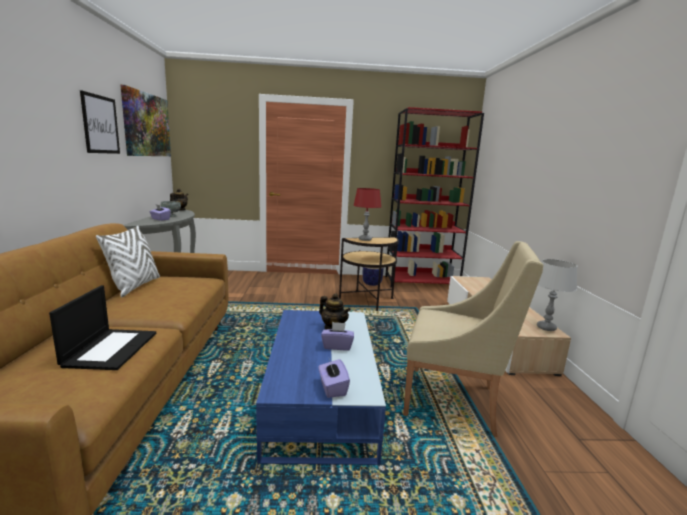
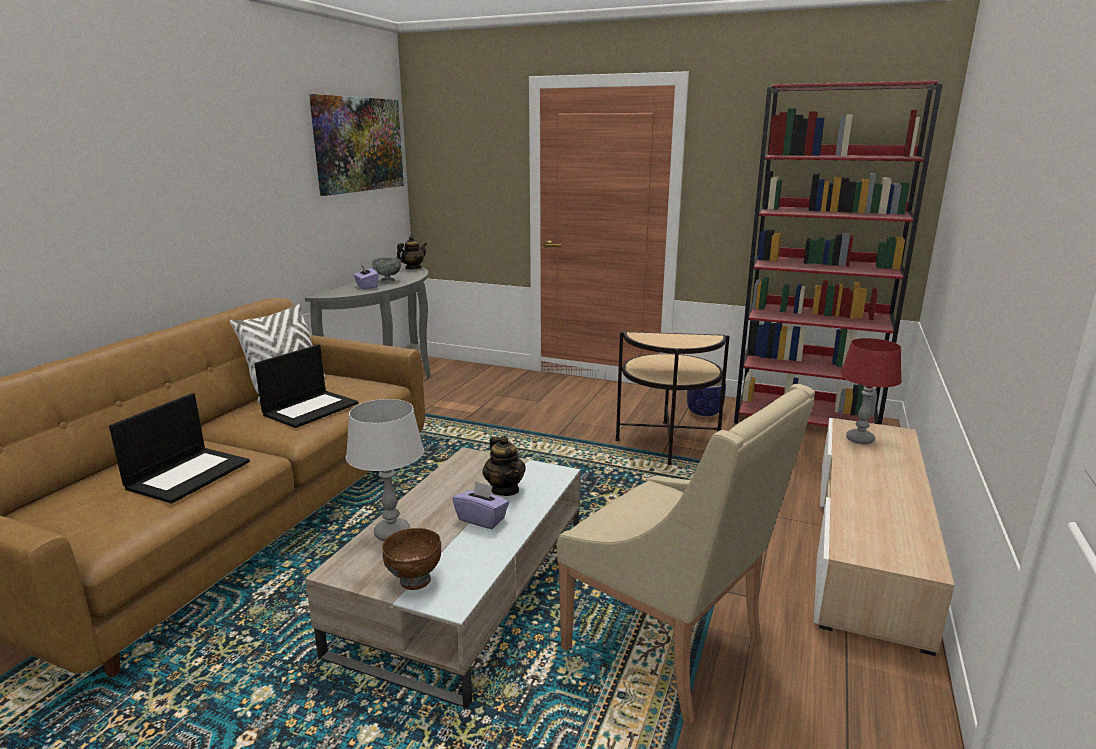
camera: 25 degrees right, 5 degrees up
picture [80,90,120,154] -> none
blue coffee table [256,310,386,465] -> beige coffee table [305,447,580,708]
purple tissue box [318,359,350,398] -> brown bowl [382,528,441,590]
red table lamp [353,188,381,241] -> red table lamp moved to [840,338,902,444]
grey table lamp [537,259,577,331] -> grey table lamp moved to [346,399,424,541]
none -> laptop [254,344,358,428]

